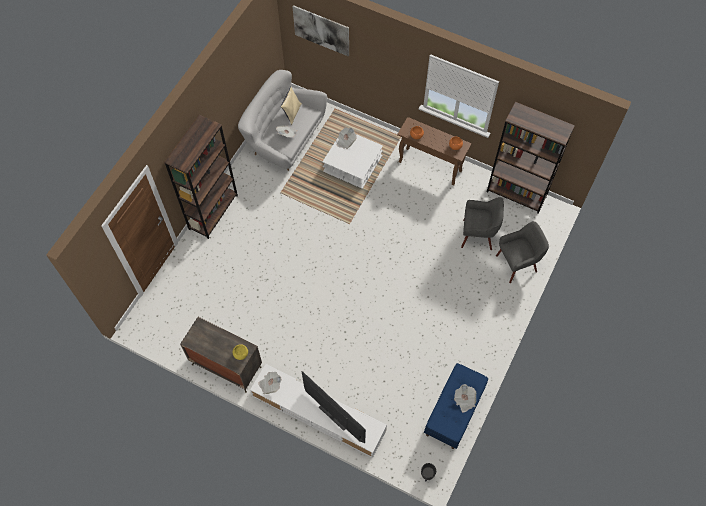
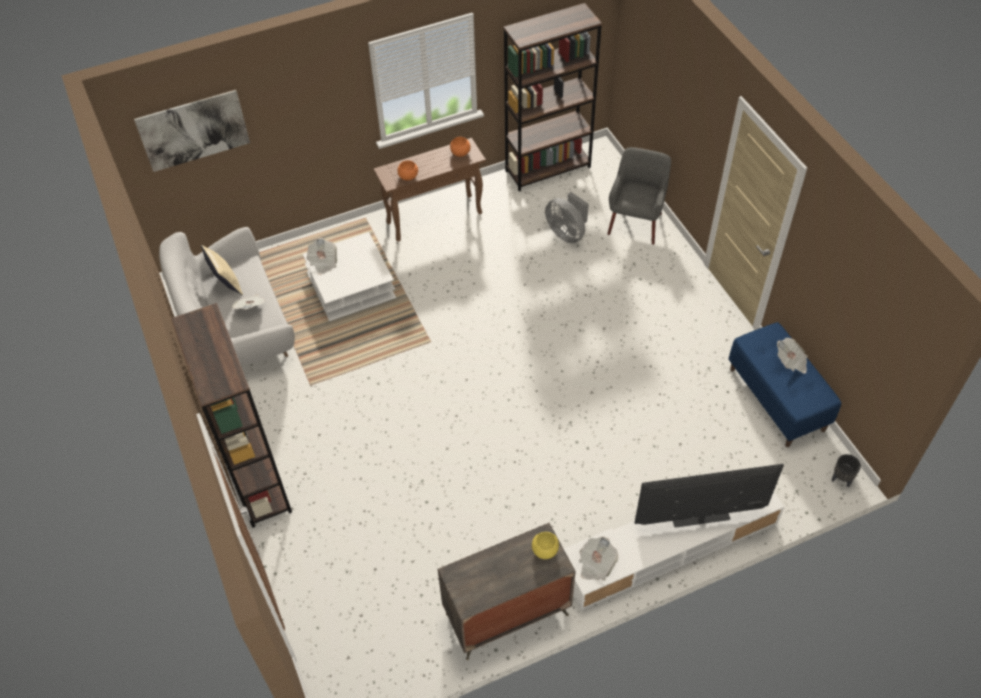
camera: 50 degrees left, 10 degrees down
grey armchair [461,197,504,250] -> grey fan [545,192,589,243]

